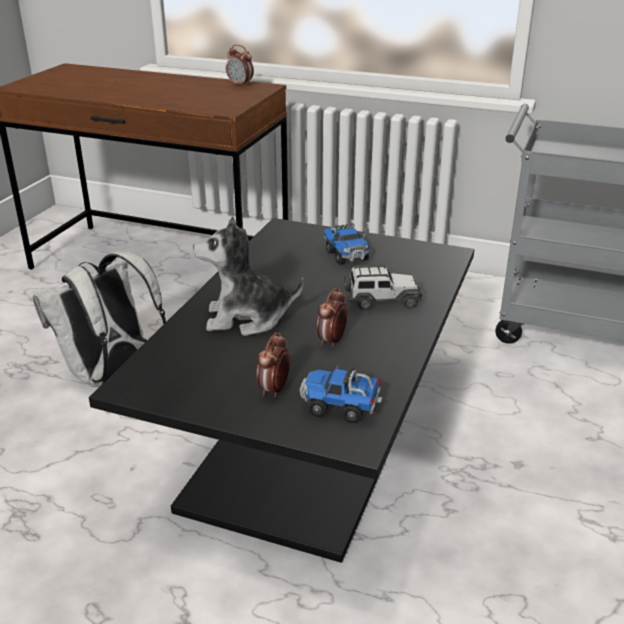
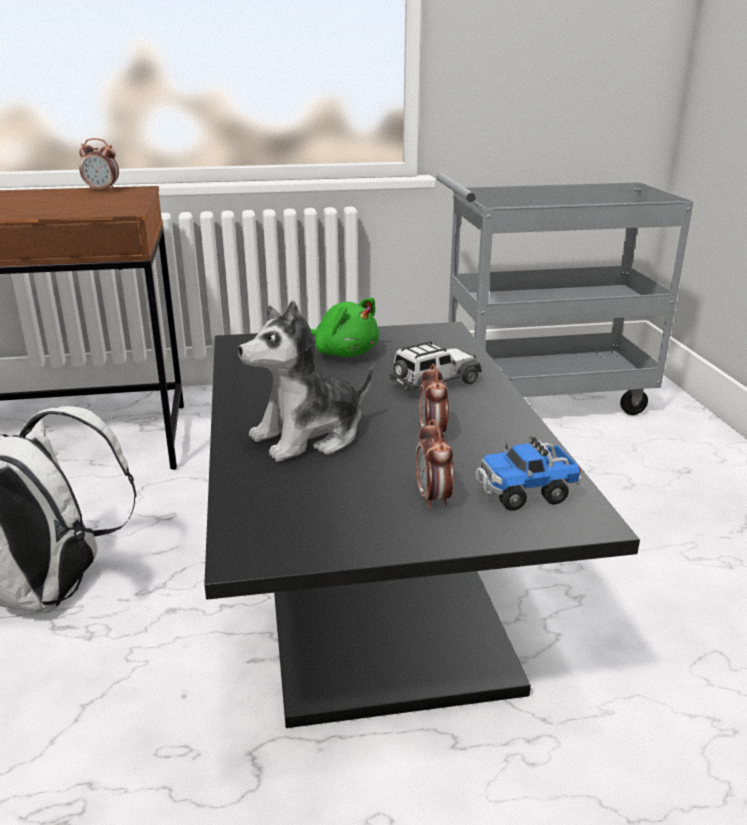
camera: 30 degrees left, 5 degrees down
toy truck [324,223,370,265] -> green plush toy [311,298,379,357]

